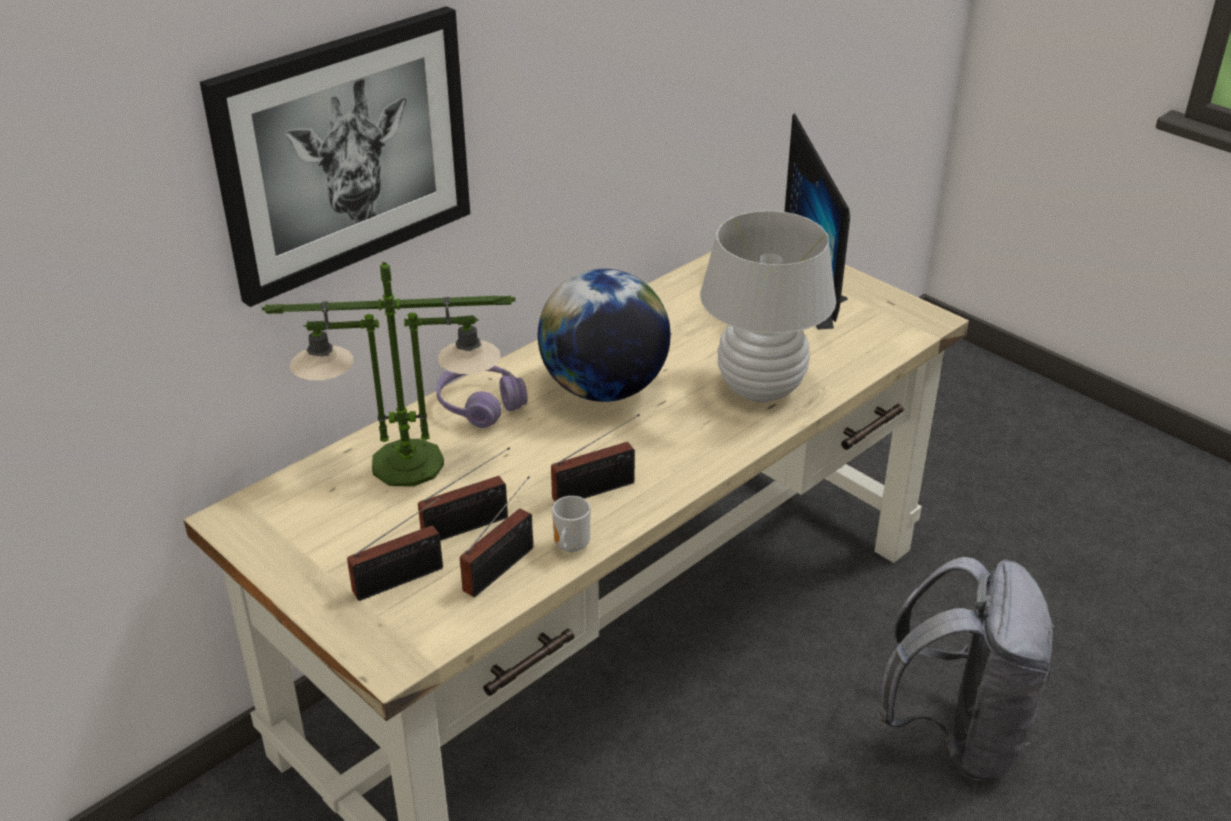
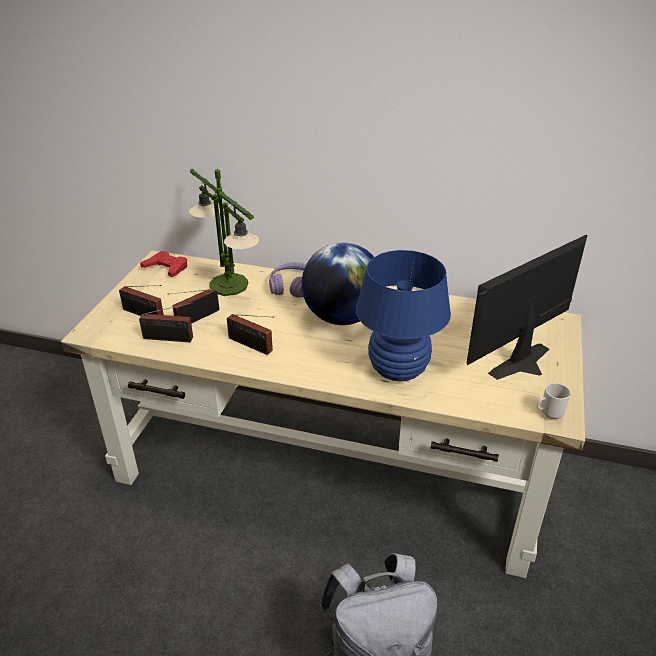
camera: 60 degrees right, 0 degrees up
picture [200,6,470,307] -> none
radio [418,448,510,541] -> radio turned 105 degrees clockwise [171,288,219,324]
mug [552,496,590,552] -> mug moved to [537,383,571,419]
white table lamp [700,211,836,402] -> blue table lamp [356,250,451,381]
none -> red game controller [140,251,187,277]

